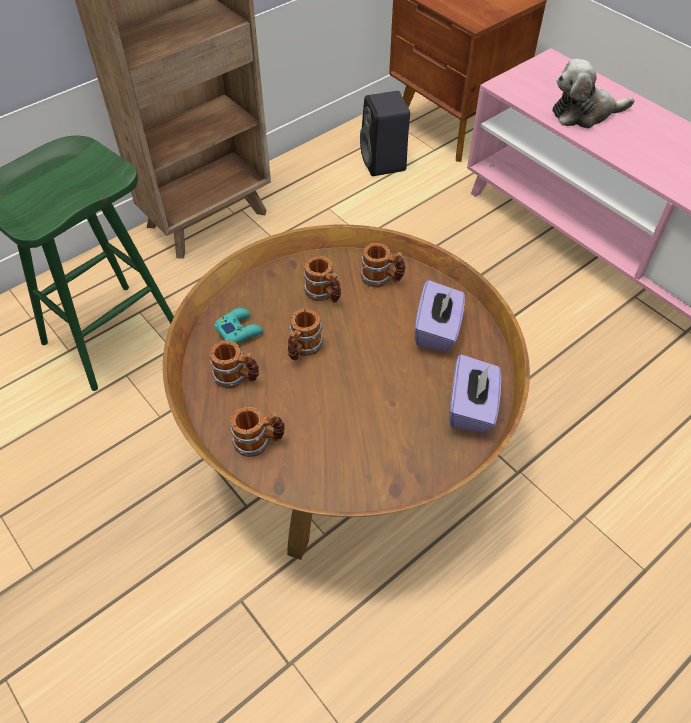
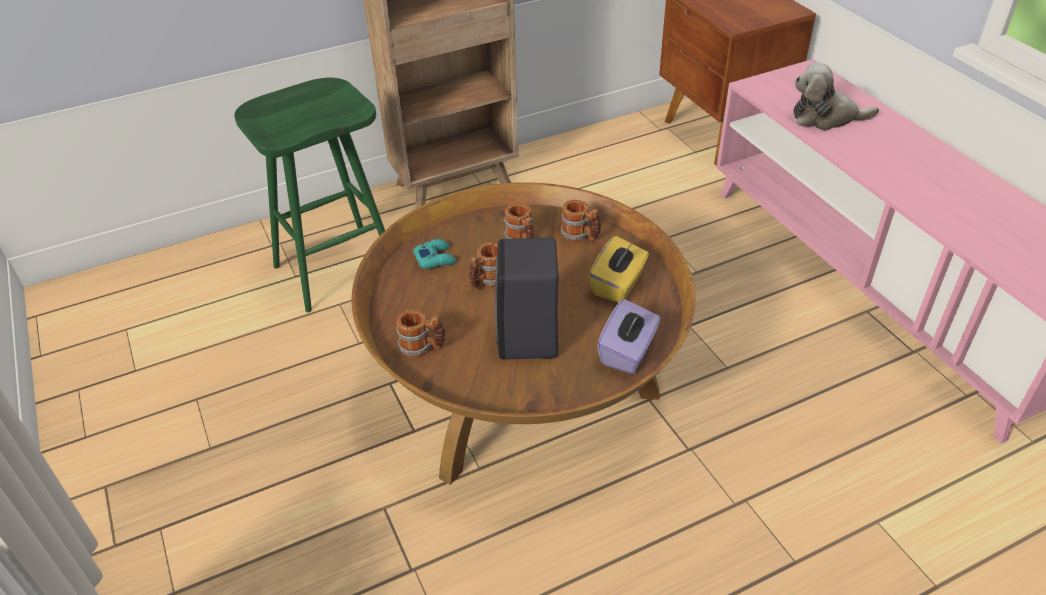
camera: 15 degrees right, 10 degrees down
mug [210,341,259,389] -> none
black speaker [360,91,410,176] -> black speaker moved to [495,238,559,359]
purple tissue box [414,280,465,352] -> yellow tissue box [589,236,649,302]

